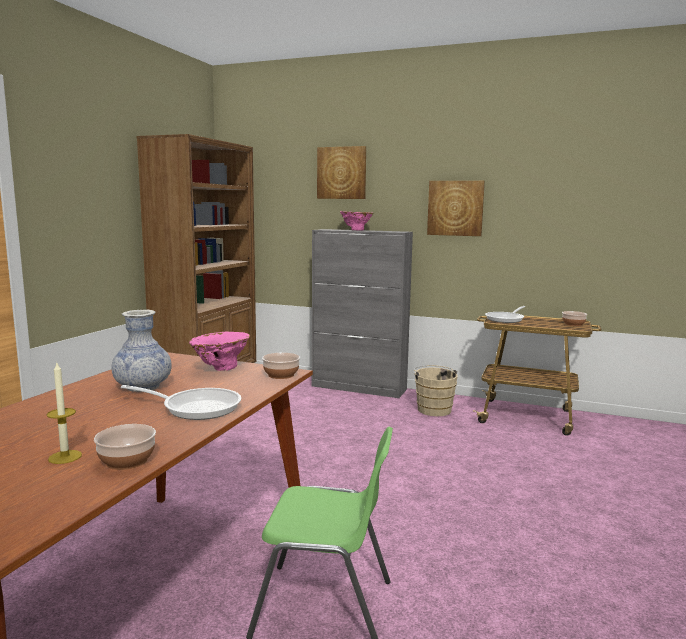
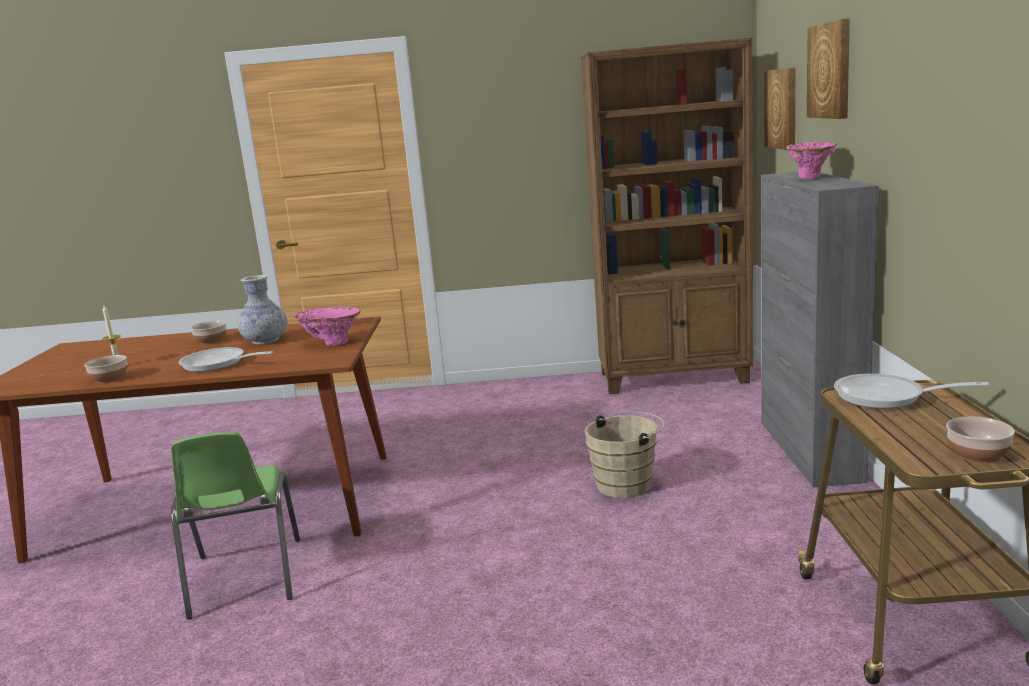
camera: 70 degrees right, 5 degrees up
frying pan [121,385,241,420] -> frying pan turned 120 degrees clockwise [179,347,274,372]
bowl [262,353,300,379] -> bowl moved to [190,320,227,344]
beige bucket [414,365,458,416] -> beige bucket moved to [585,412,665,498]
picture [427,181,485,236] -> picture moved to [764,68,795,150]

